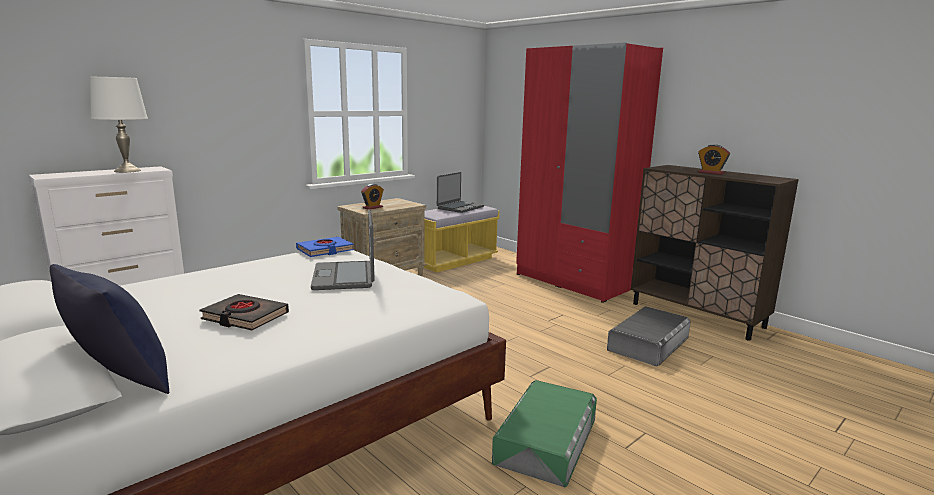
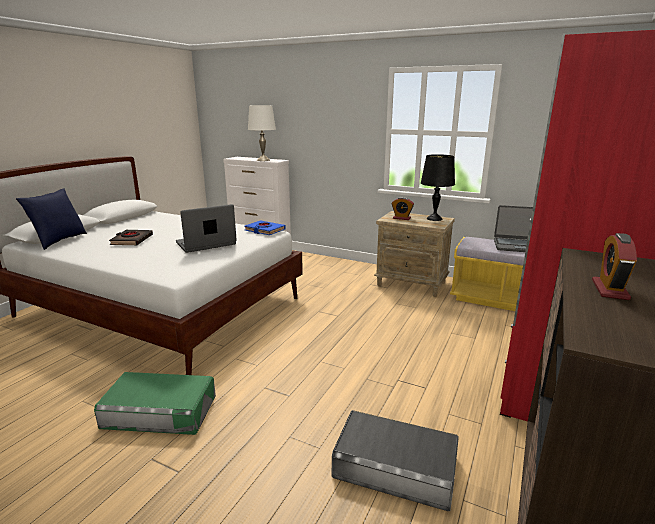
camera: 70 degrees right, 5 degrees up
none -> black table lamp [421,154,455,221]

